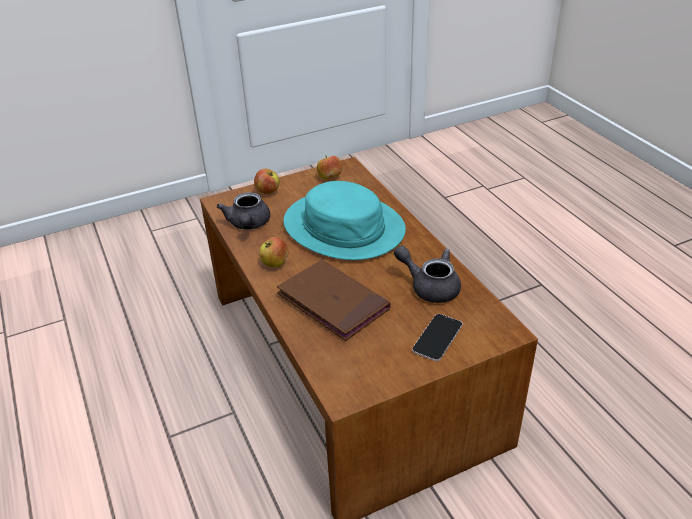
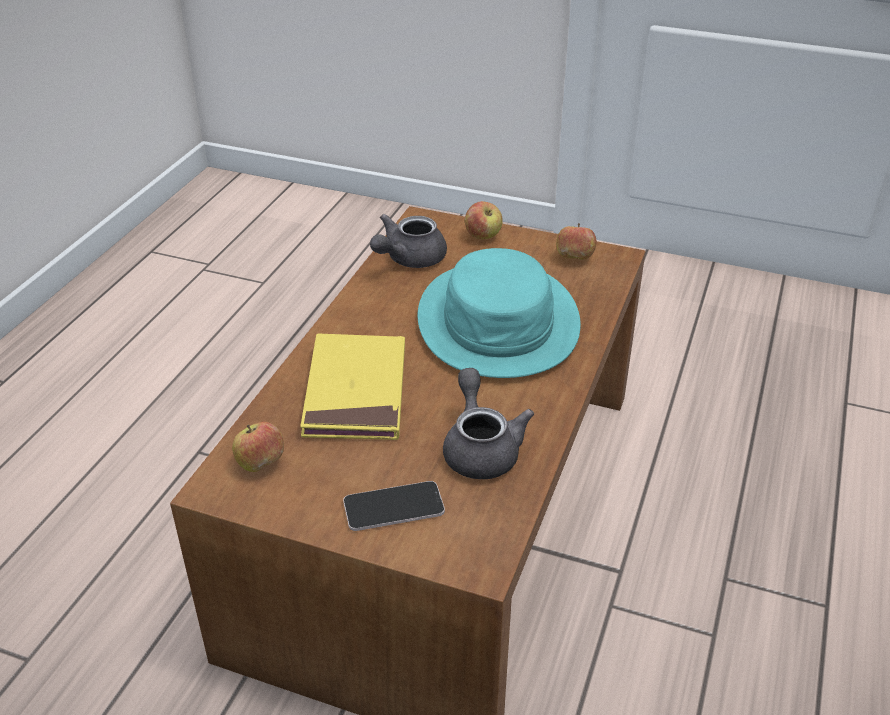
camera: 45 degrees right, 0 degrees up
apple [259,237,288,268] -> apple moved to [232,422,284,472]
brown book [277,260,391,341] -> yellow book [300,334,405,440]

